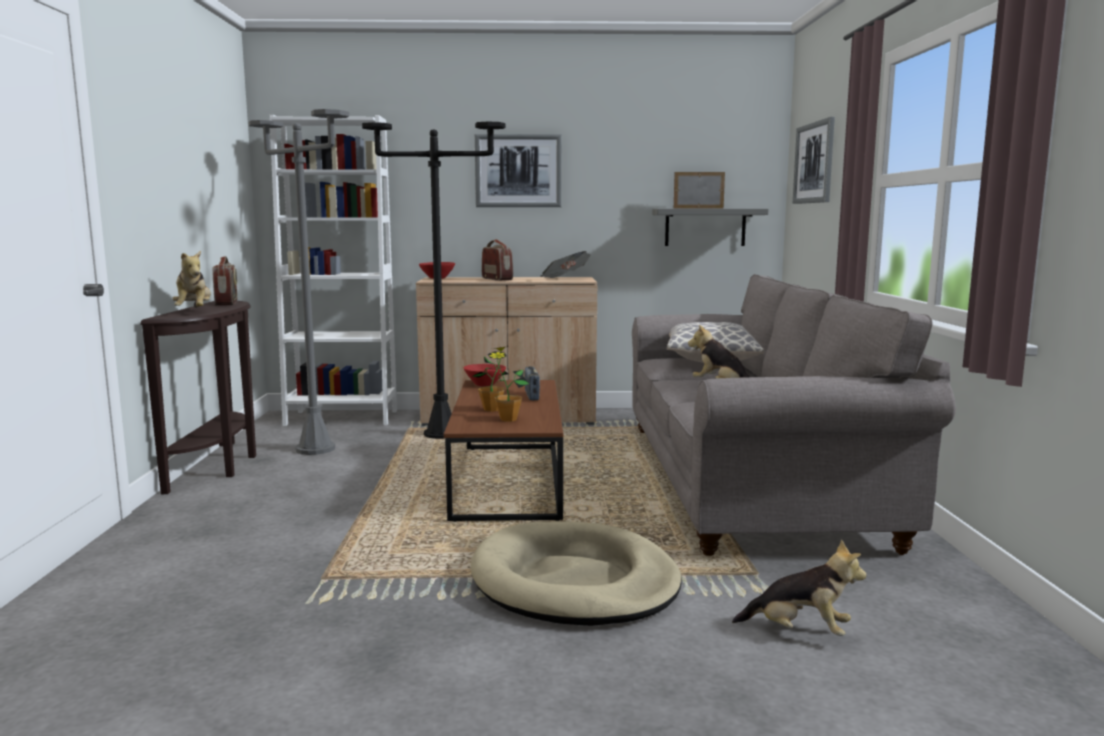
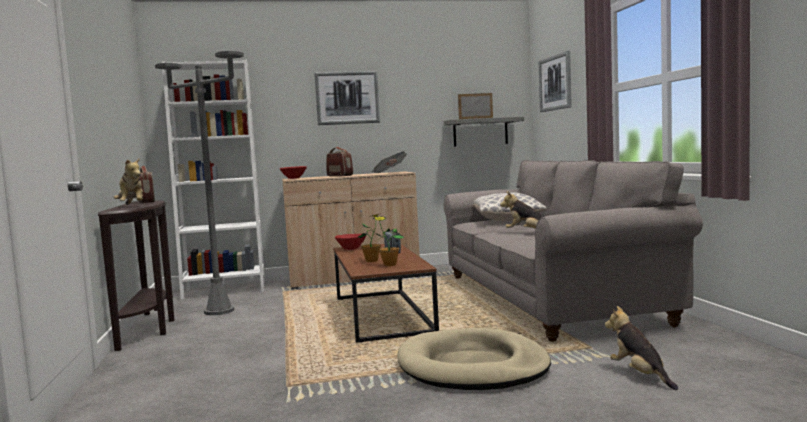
camera: 10 degrees left, 5 degrees down
black floor lamp [362,122,505,439] -> none
plush toy [732,540,866,636] -> plush toy turned 120 degrees counterclockwise [605,306,678,390]

